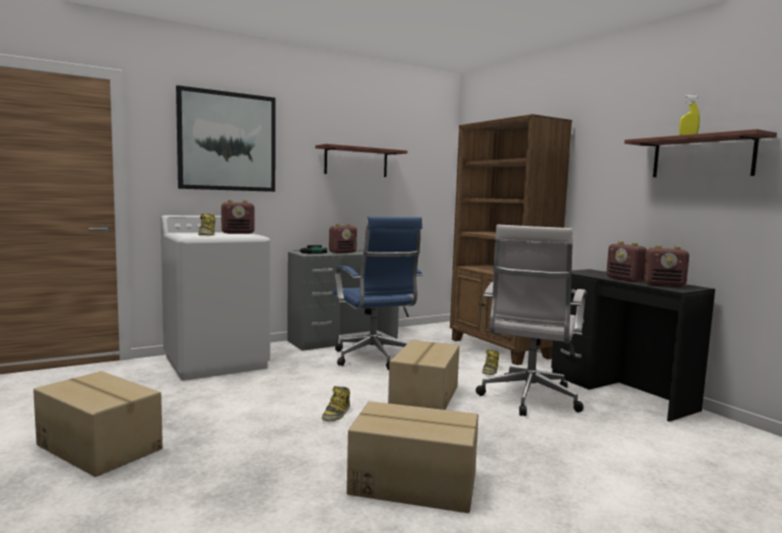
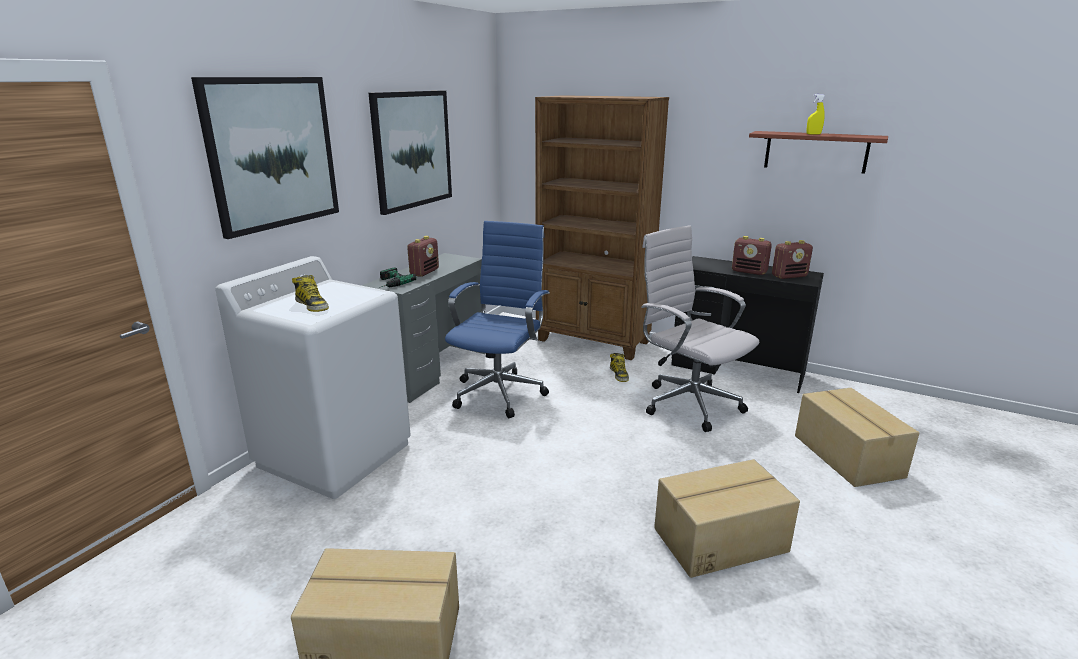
camera: 30 degrees left, 15 degrees up
radio [221,200,255,234] -> none
shelf [315,144,408,177] -> picture [369,91,452,215]
boot [322,386,350,421] -> none
blue office chair [334,216,423,370] -> blue office chair turned 105 degrees counterclockwise [445,221,550,418]
cardboard box [388,340,459,410] -> cardboard box moved to [795,388,919,487]
white office chair [476,225,586,416] -> white office chair turned 150 degrees clockwise [641,225,759,432]

